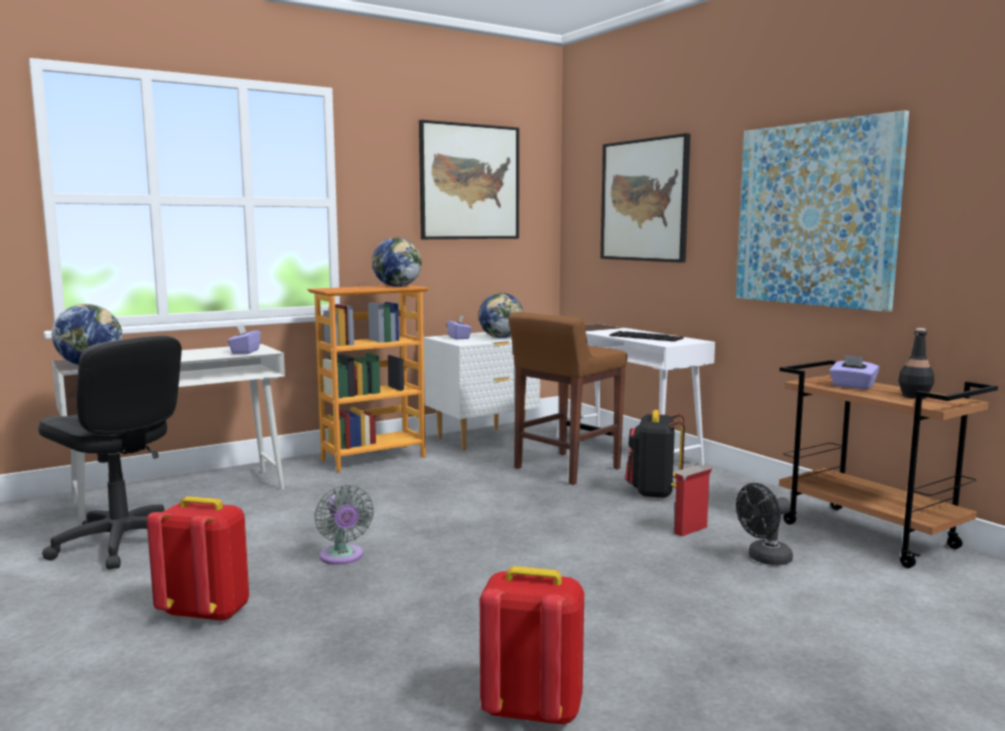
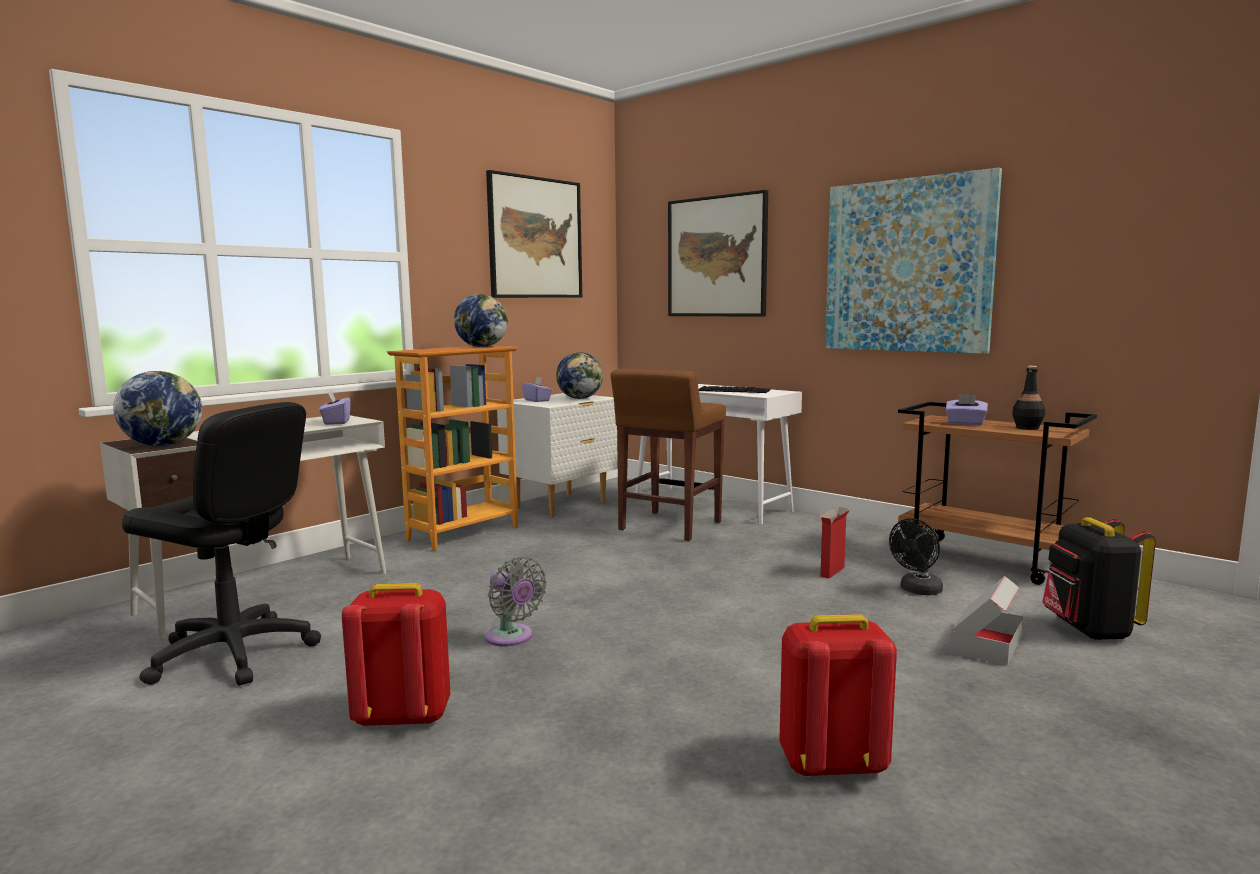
camera: 15 degrees left, 0 degrees up
black backpack [625,410,685,499] -> black backpack moved to [1042,517,1156,640]
none -> cardboard box [949,576,1023,666]

